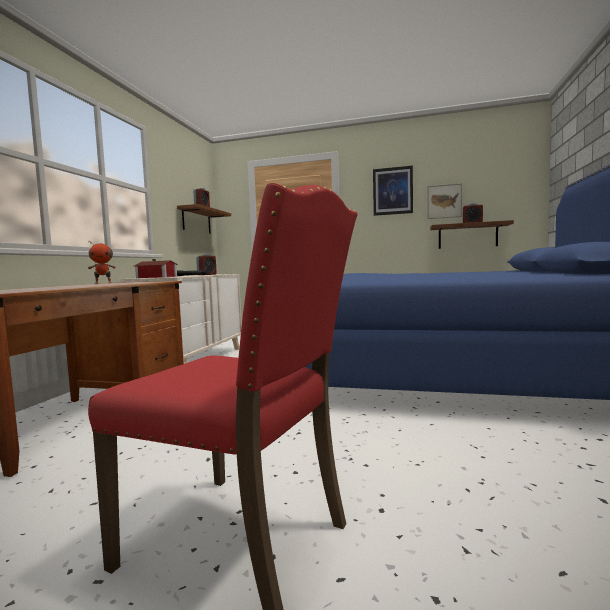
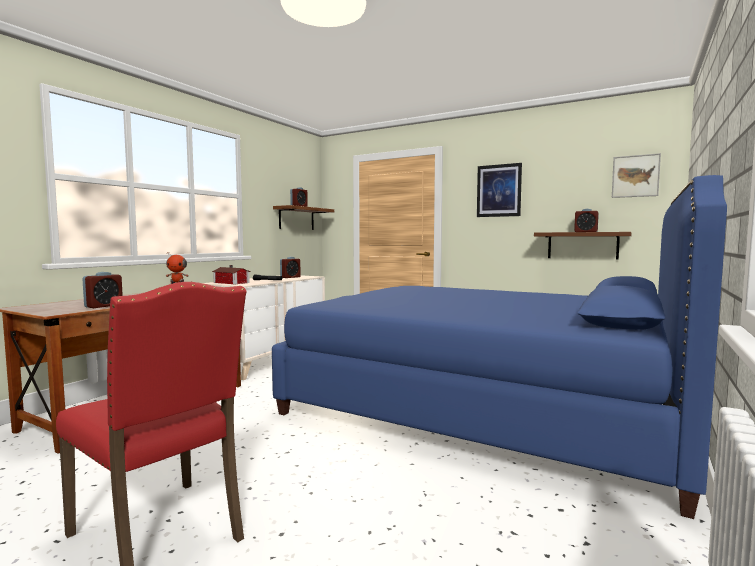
camera: 15 degrees right, 0 degrees up
picture [427,183,462,219] -> picture moved to [612,153,661,198]
none -> alarm clock [82,272,123,308]

